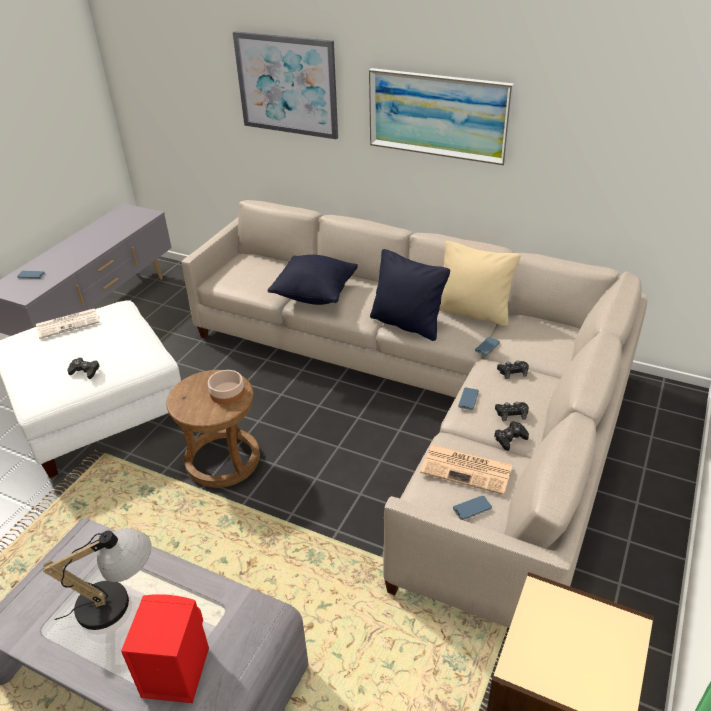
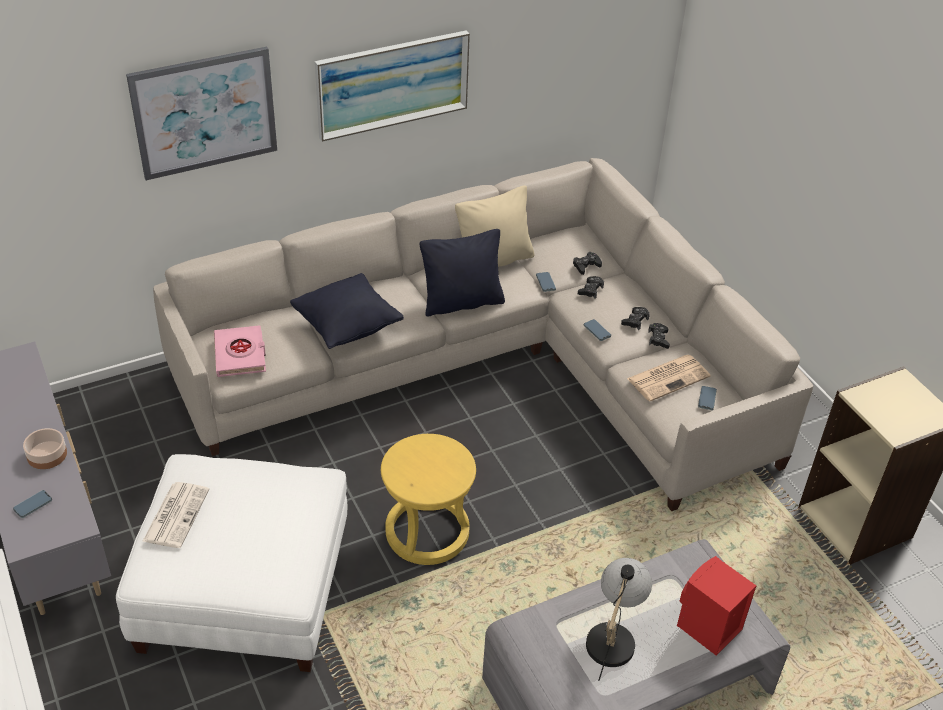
camera: 55 degrees left, 5 degrees up
black game controller [67,358,100,379] -> black game controller moved to [573,252,602,275]
brown stool [166,370,260,488] -> yellow stool [381,434,476,565]
bowl [208,370,244,404] -> bowl moved to [23,428,67,469]
none -> pink book [214,325,266,377]

